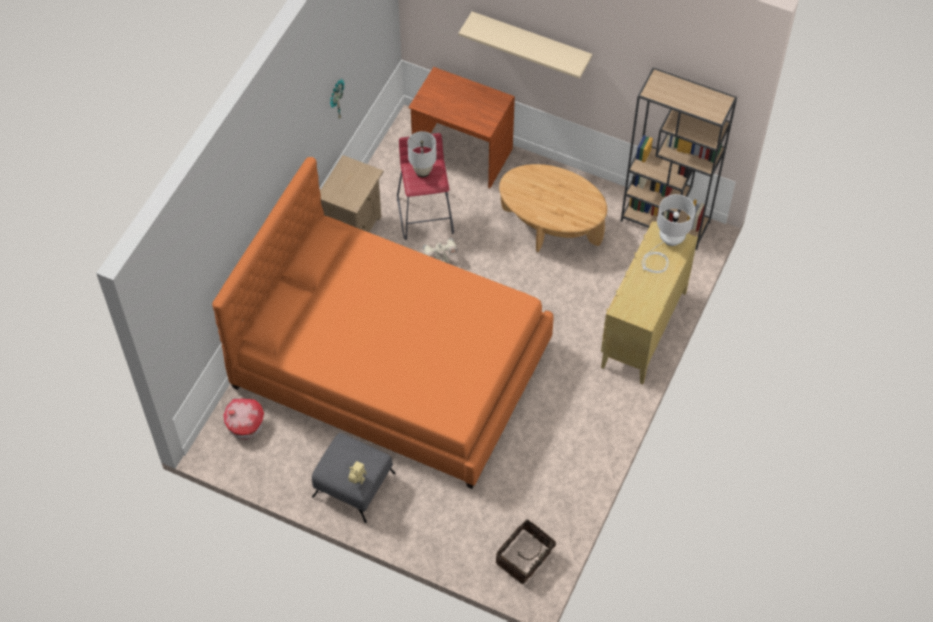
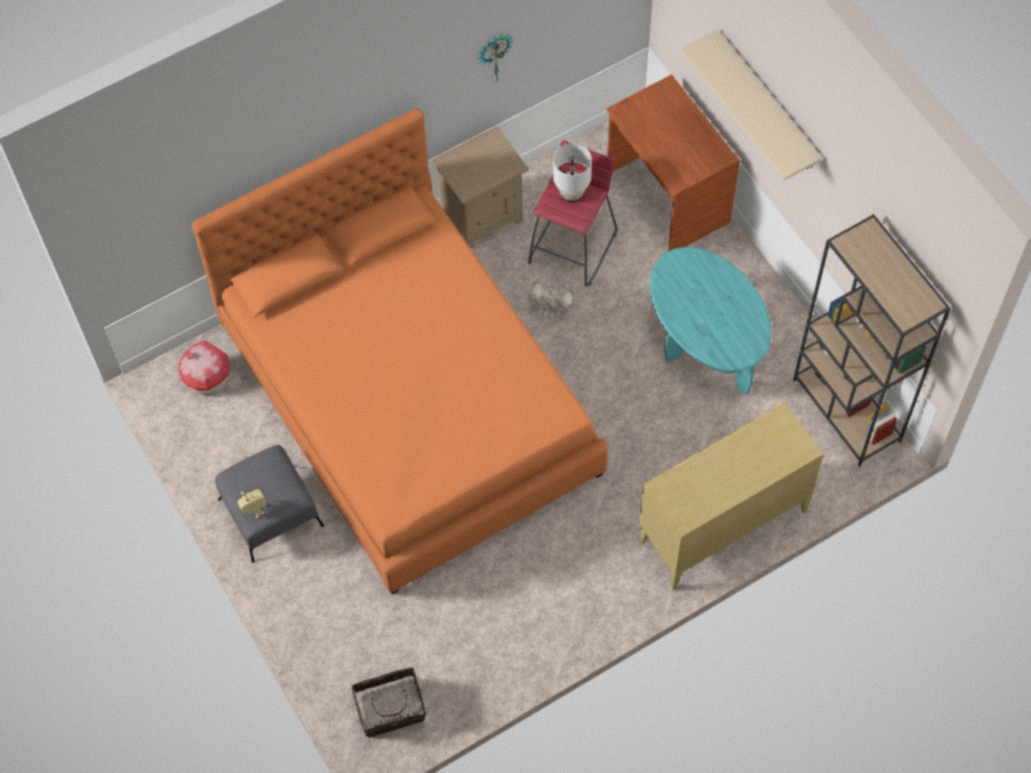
camera: 35 degrees right, 5 degrees up
brown coffee table [499,164,607,252] -> turquoise coffee table [650,247,772,395]
white table lamp [642,194,695,273] -> none

